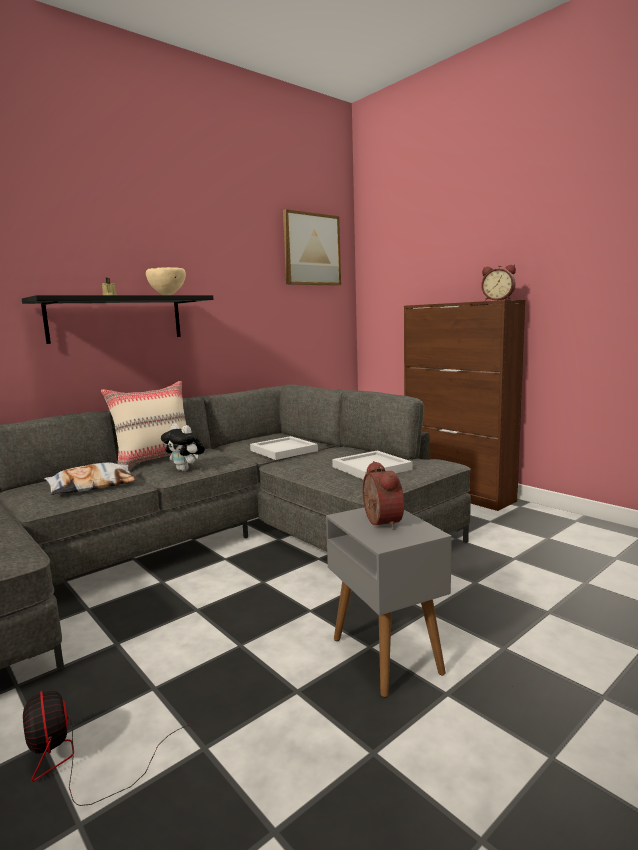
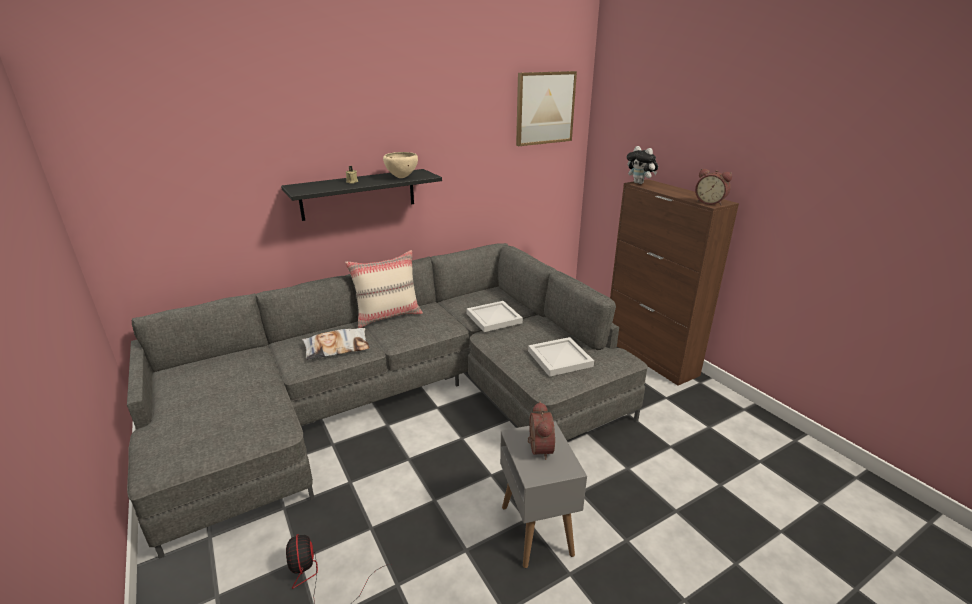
camera: 10 degrees right, 15 degrees up
plush toy [161,423,205,471] -> plush toy moved to [627,146,658,184]

